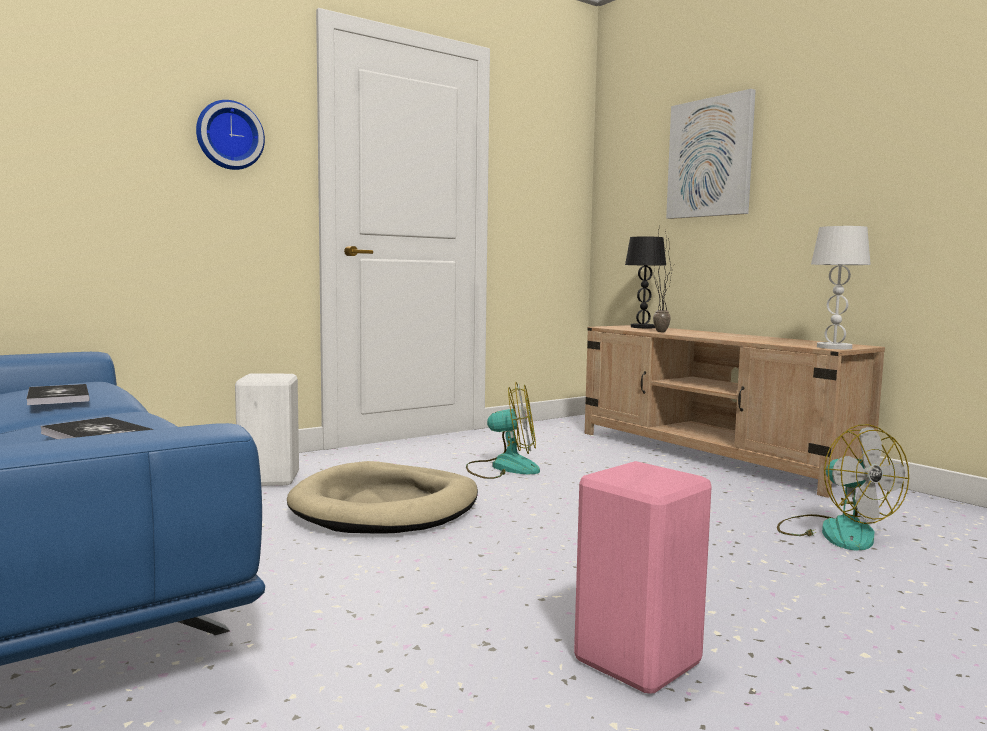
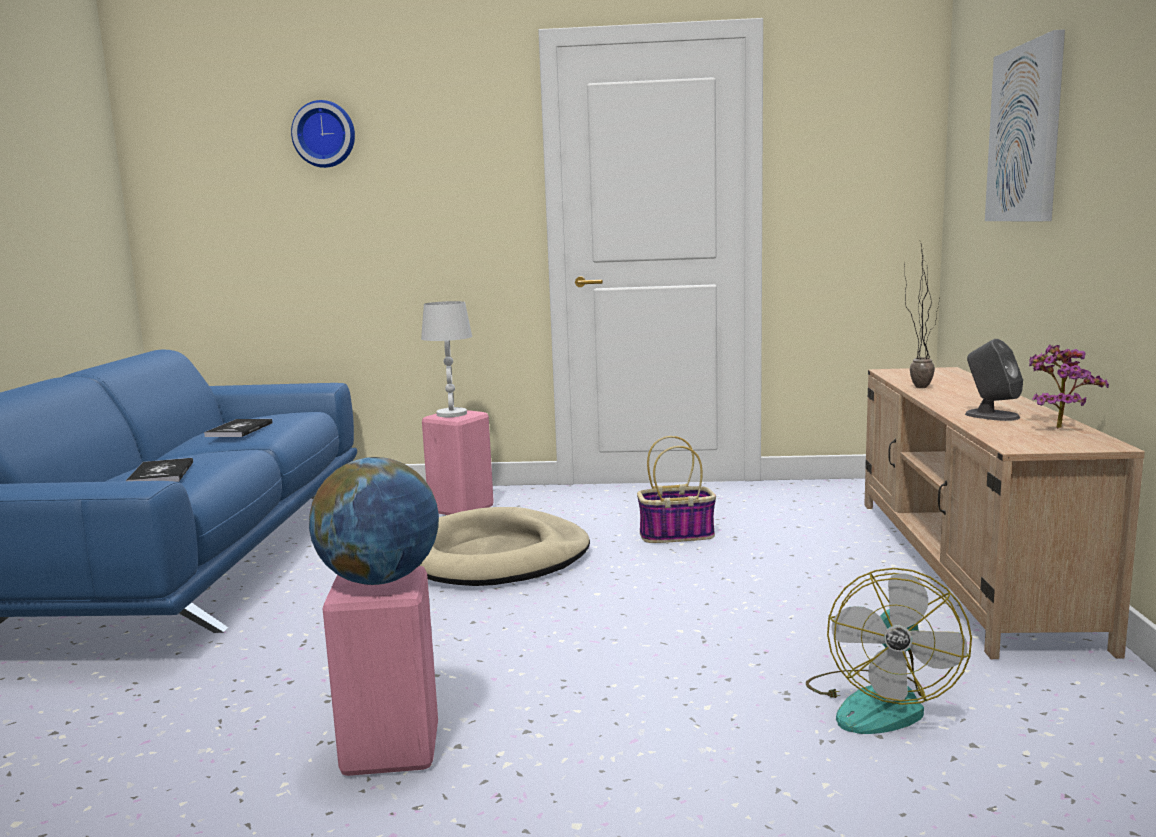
camera: 40 degrees right, 5 degrees up
wall clock [196,100,265,170] -> wall clock moved to [291,100,355,168]
white stool [235,374,299,486] -> pink stool [422,410,494,515]
fan [466,382,540,479] -> basket [637,436,716,543]
black table lamp [625,237,666,328] -> none
white table lamp [811,226,871,349] -> white table lamp moved to [421,301,472,417]
none -> globe [309,457,439,585]
none -> grey speaker [965,339,1023,421]
none -> potted plant [1029,344,1109,429]

